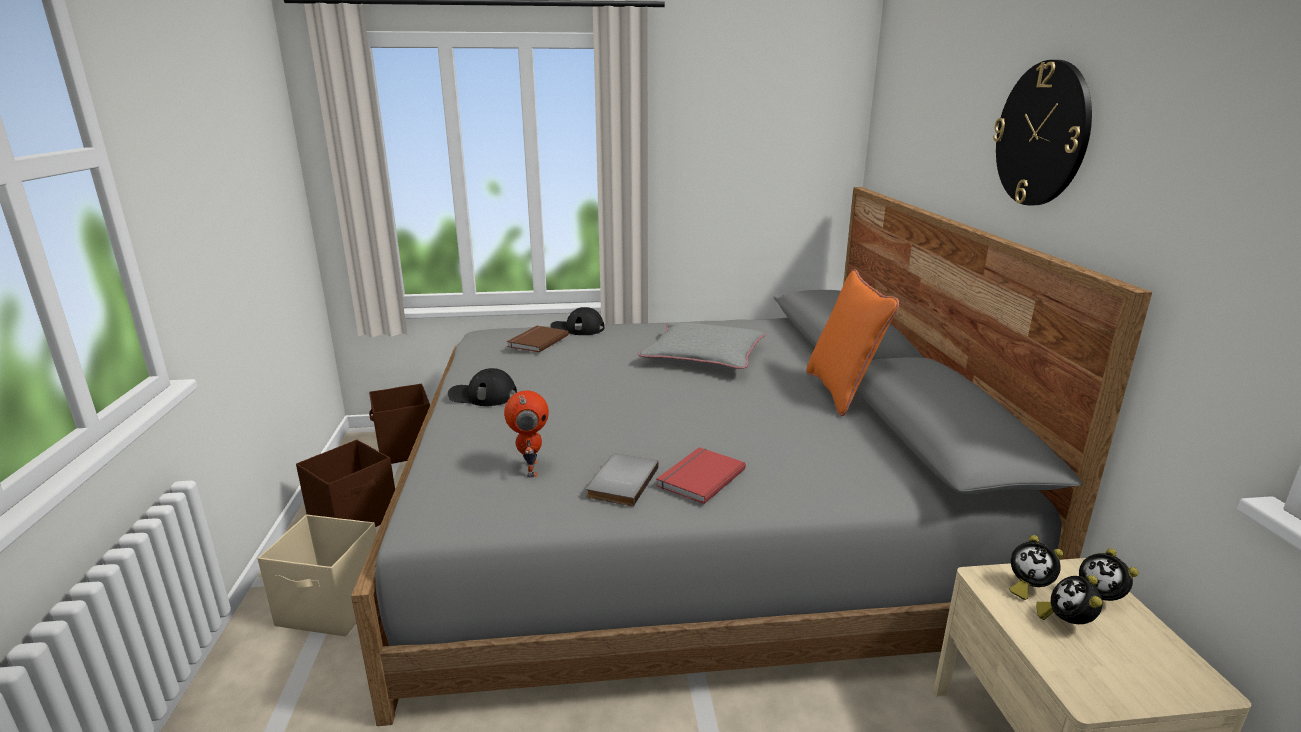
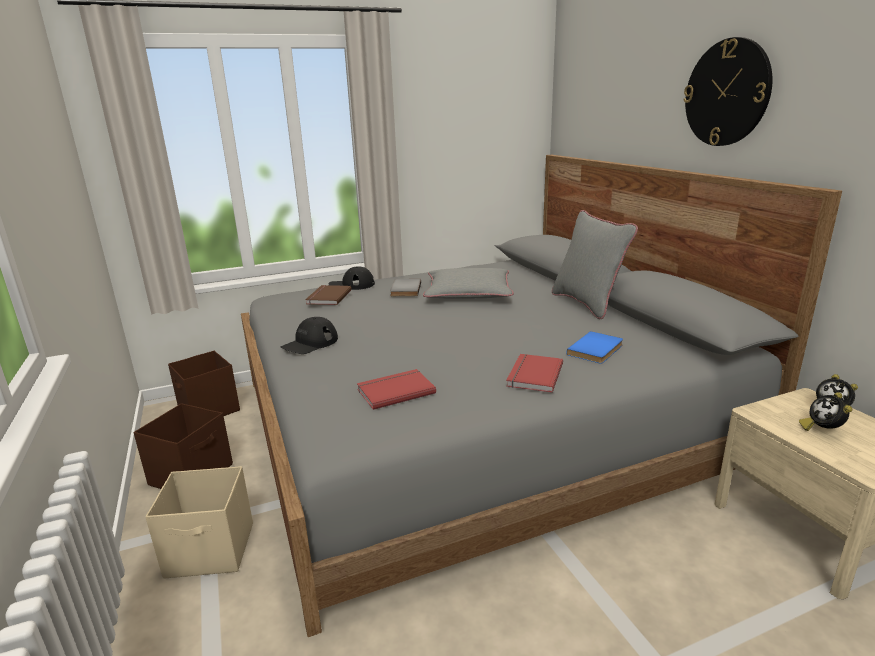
camera: 15 degrees left, 0 degrees up
black cap [448,368,517,406] -> black cap turned 45 degrees counterclockwise [281,317,338,354]
toy robot [504,391,549,478] -> red book [357,369,436,410]
grey book [586,454,659,506] -> grey book moved to [390,279,421,296]
orange pillow [807,269,899,416] -> grey pillow [552,210,638,319]
alarm clock [1009,535,1063,600] -> none
none -> blue book [567,331,623,364]

